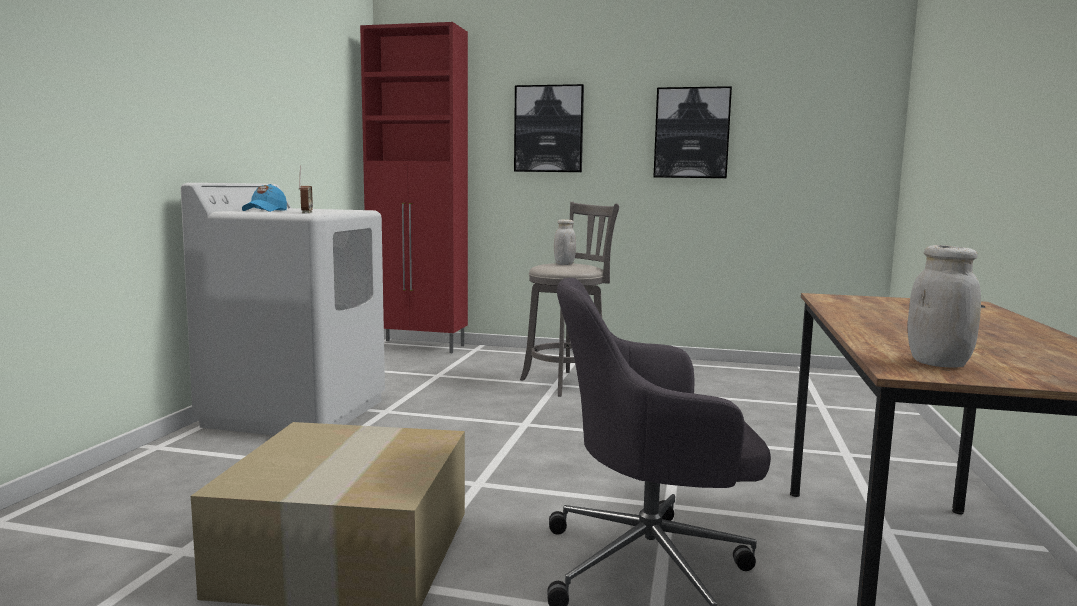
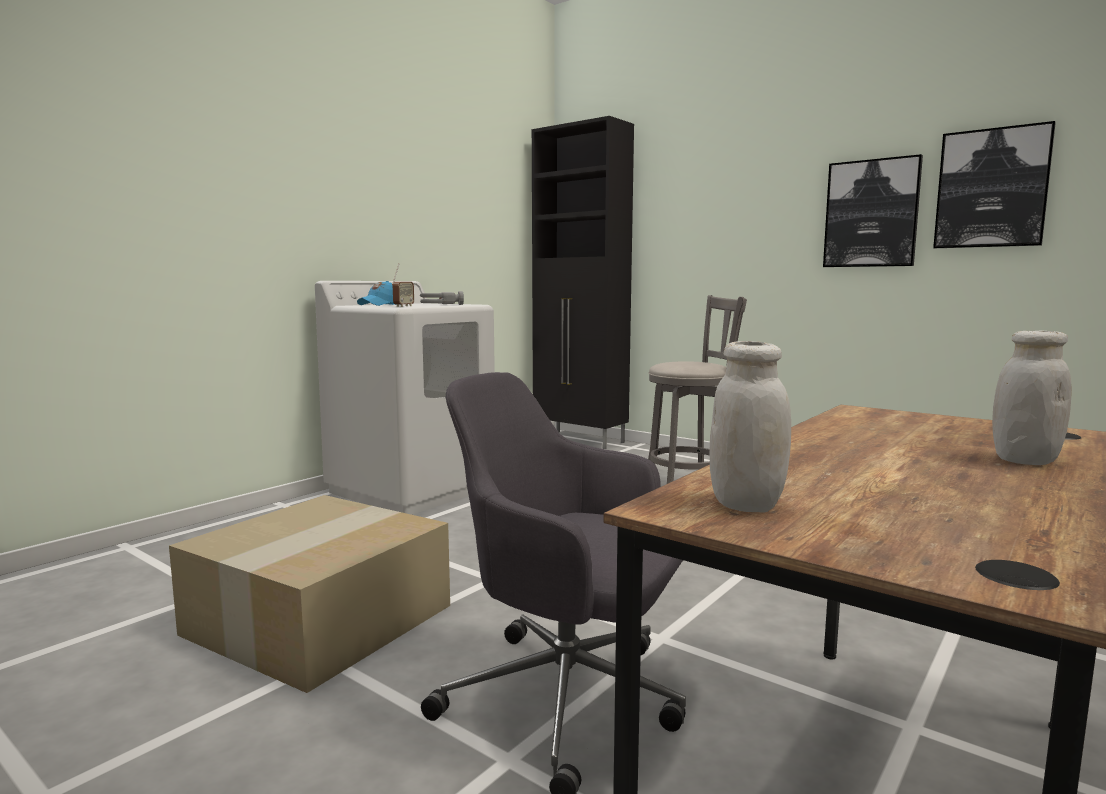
camera: 25 degrees right, 0 degrees up
red cabinet [360,22,468,353] -> black cabinet [532,116,634,449]
picture [514,84,584,172] -> picture moved to [933,121,1056,248]
white jar [554,219,576,265] -> white jar moved to [992,330,1072,465]
none -> hammer [420,291,464,305]

